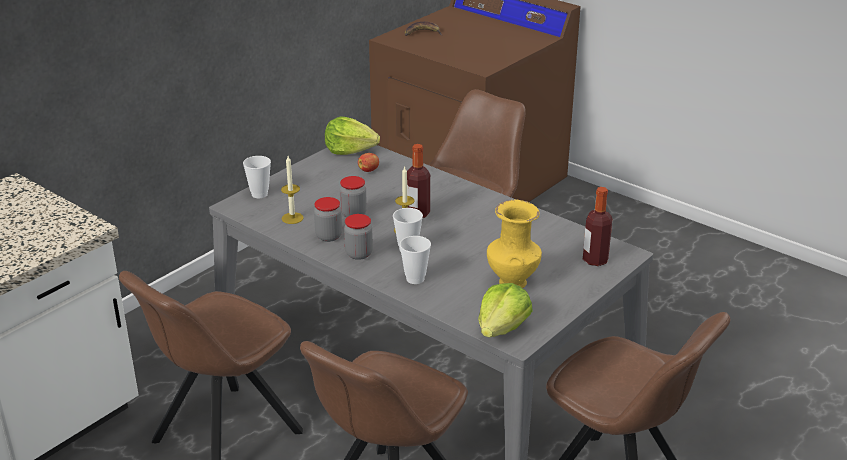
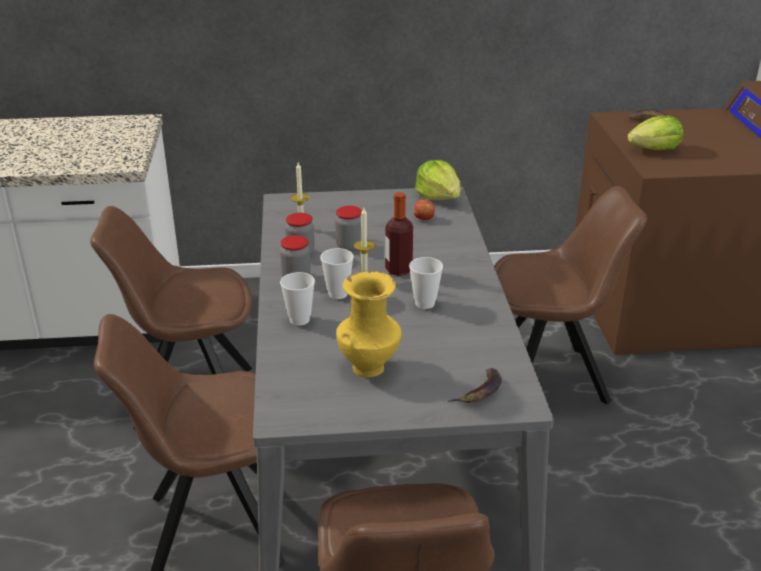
camera: 45 degrees right, 0 degrees up
cup [243,156,271,198] -> cup moved to [409,257,443,309]
lettuce [478,283,533,338] -> lettuce moved to [627,116,683,150]
bottle [583,187,613,266] -> banana [447,368,502,403]

